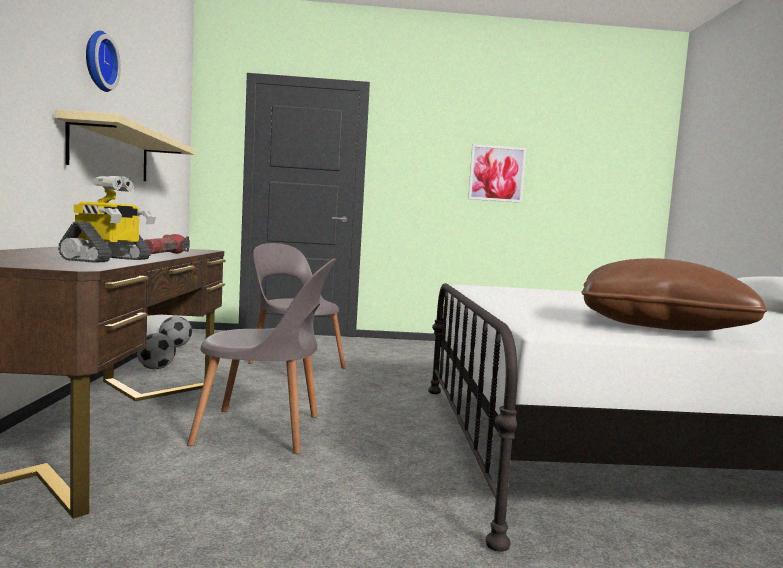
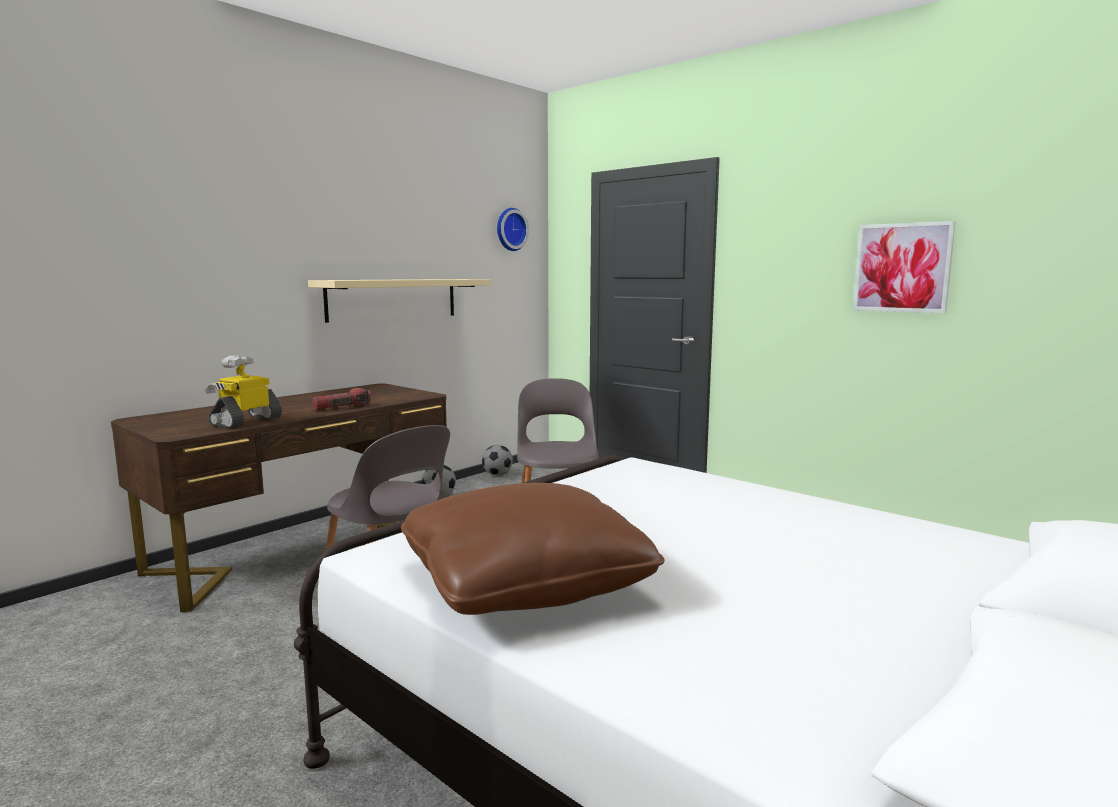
camera: 45 degrees right, 5 degrees up
toy robot [58,176,156,263] -> toy robot turned 150 degrees clockwise [205,356,282,428]
wall clock [86,31,121,92] -> wall clock moved to [497,208,529,251]

